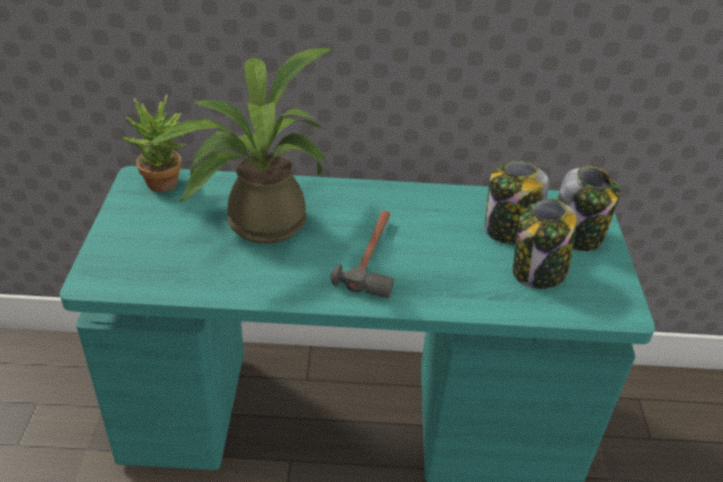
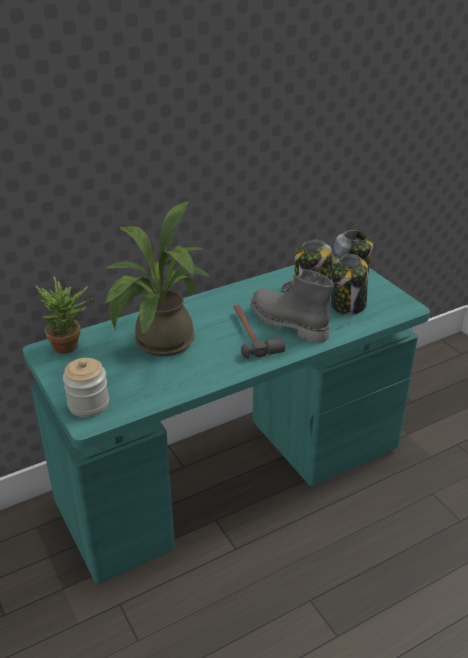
camera: 30 degrees left, 5 degrees down
none -> jar [63,358,109,417]
none -> grey boot [251,269,334,343]

